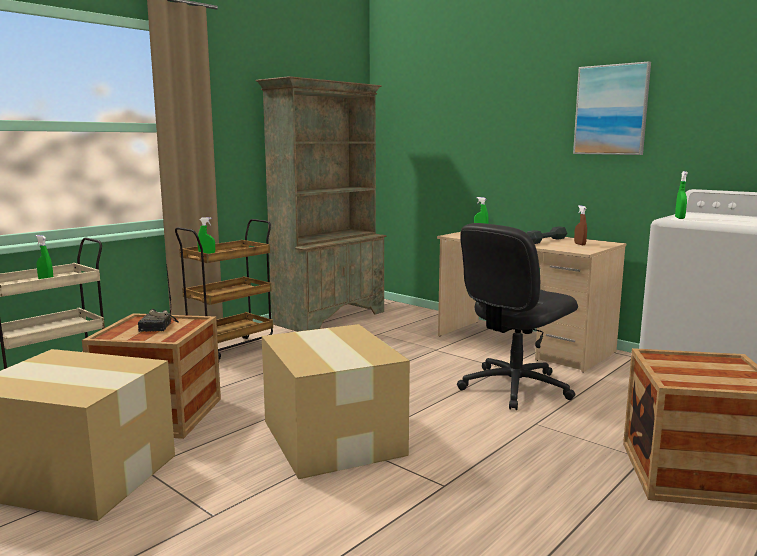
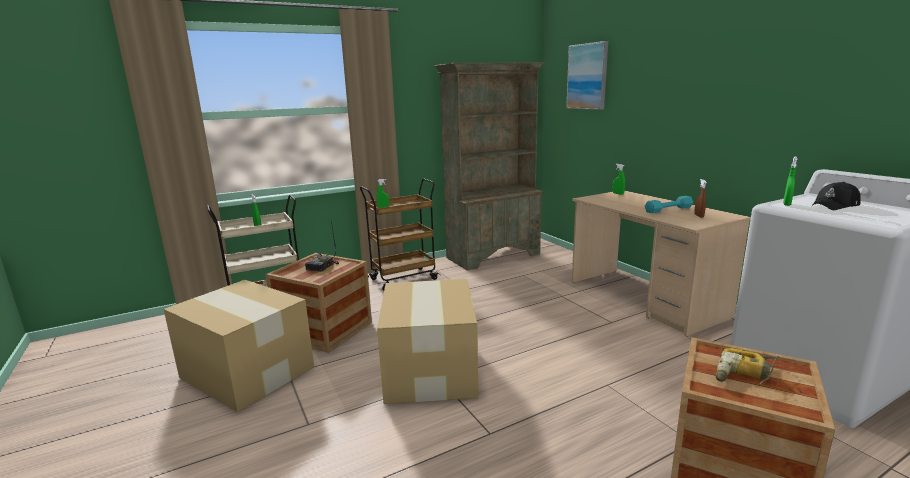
camera: 20 degrees right, 5 degrees up
black office chair [457,223,578,410] -> none
grey dumbbell [527,226,567,244] -> turquoise dumbbell [645,196,693,213]
picture [573,62,651,155] -> picture moved to [566,41,608,110]
none -> power drill [716,348,779,385]
none -> black cap [811,182,861,210]

